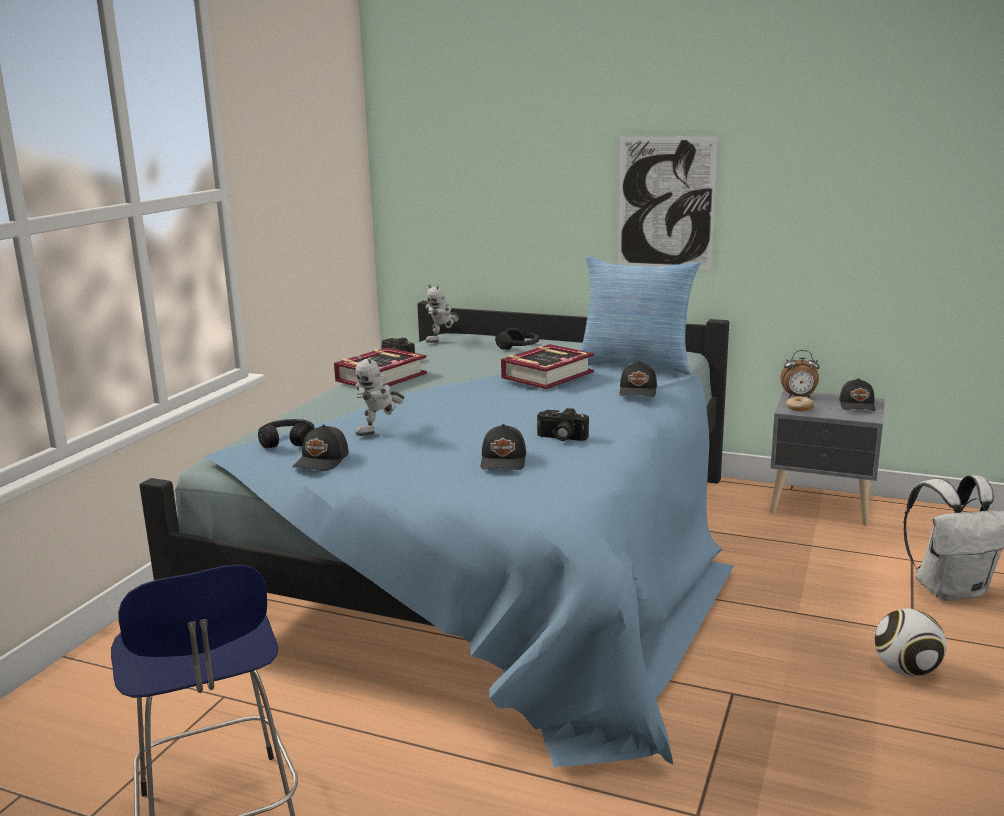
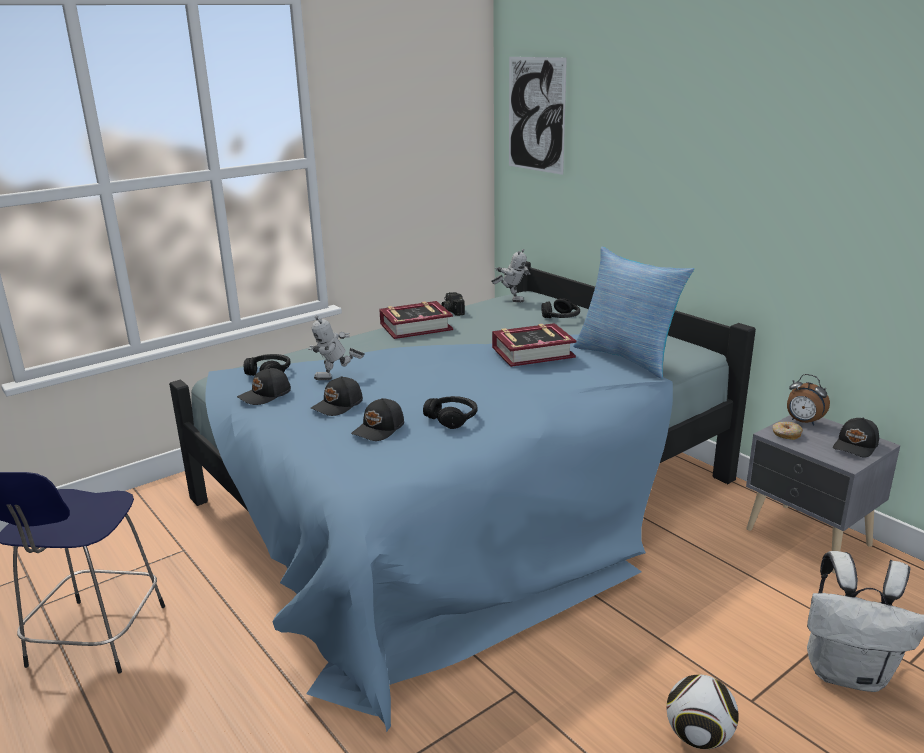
camera: 30 degrees right, 5 degrees up
toy robot [426,284,459,343] -> toy robot turned 120 degrees counterclockwise [491,249,530,302]
camera [537,408,589,441] -> black headphones [423,396,477,429]
picture [618,136,717,269] -> picture moved to [509,57,567,175]
black cap [619,361,657,397] -> black cap moved to [311,376,363,416]

